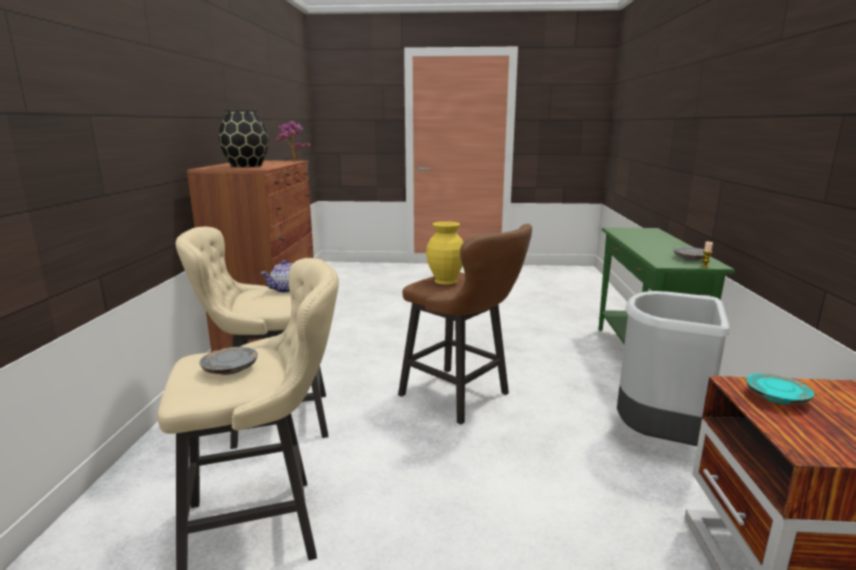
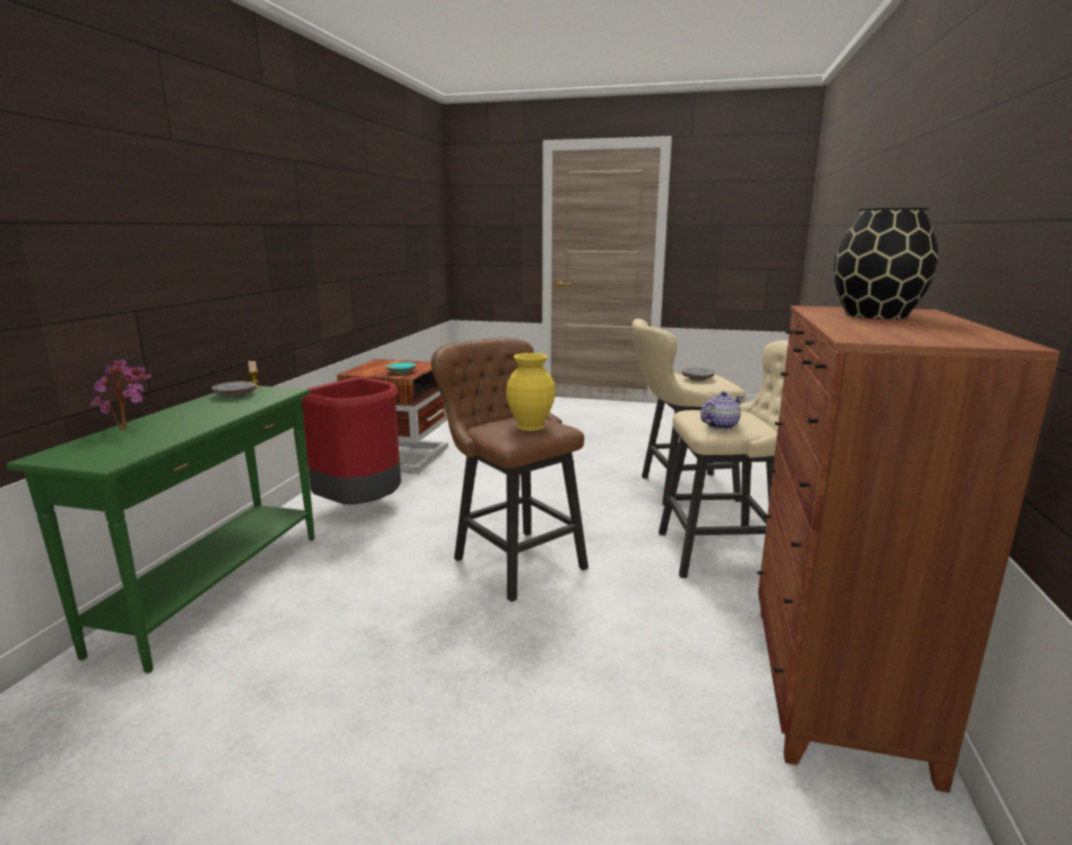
camera: 170 degrees left, 0 degrees up
potted plant [276,121,310,161] -> potted plant moved to [90,359,152,429]
grey trash can [617,291,731,446] -> red trash can [302,377,401,504]

